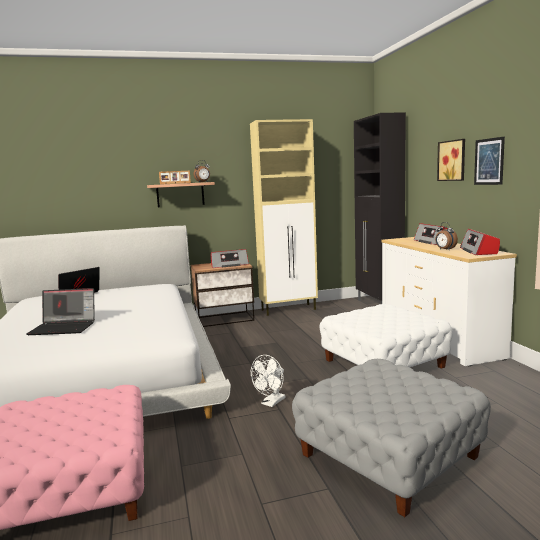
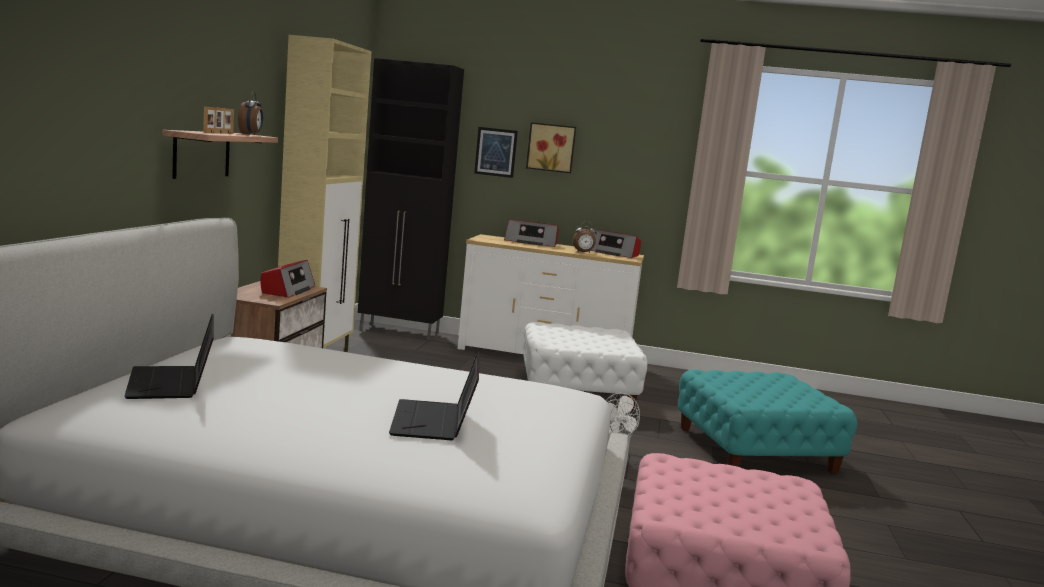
camera: 65 degrees left, 0 degrees up
laptop [26,288,95,335] -> laptop turned 150 degrees clockwise [389,352,479,440]
grey ottoman [292,359,491,517] -> turquoise ottoman [678,369,857,474]
picture [474,137,505,185] -> picture moved to [474,127,518,178]

